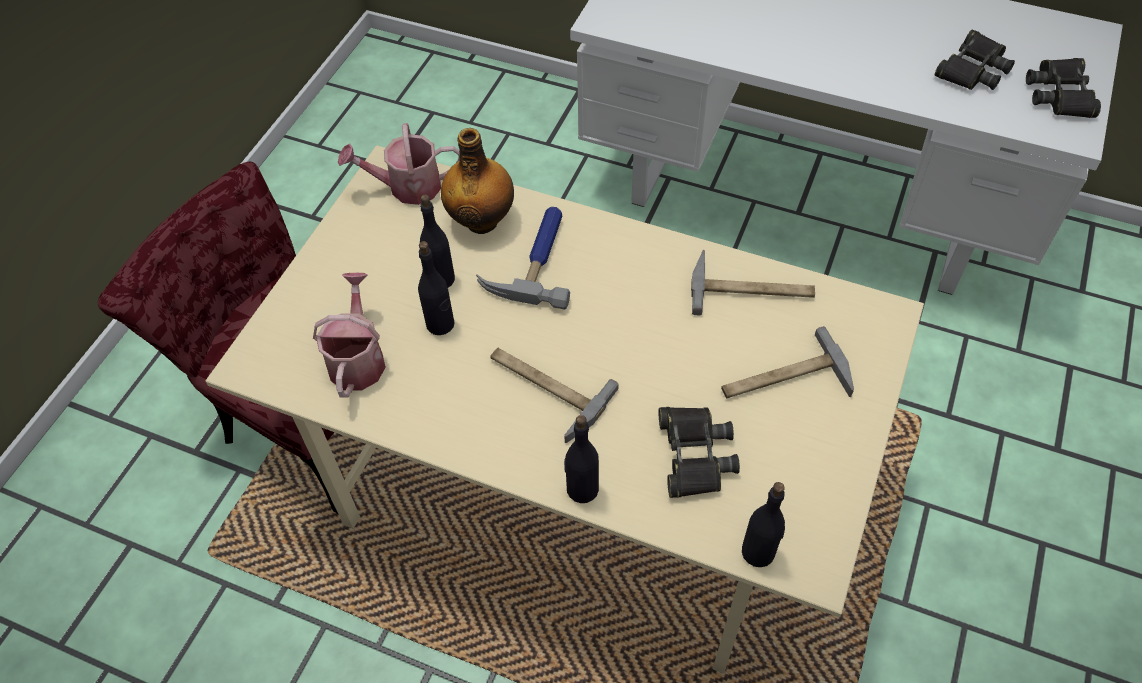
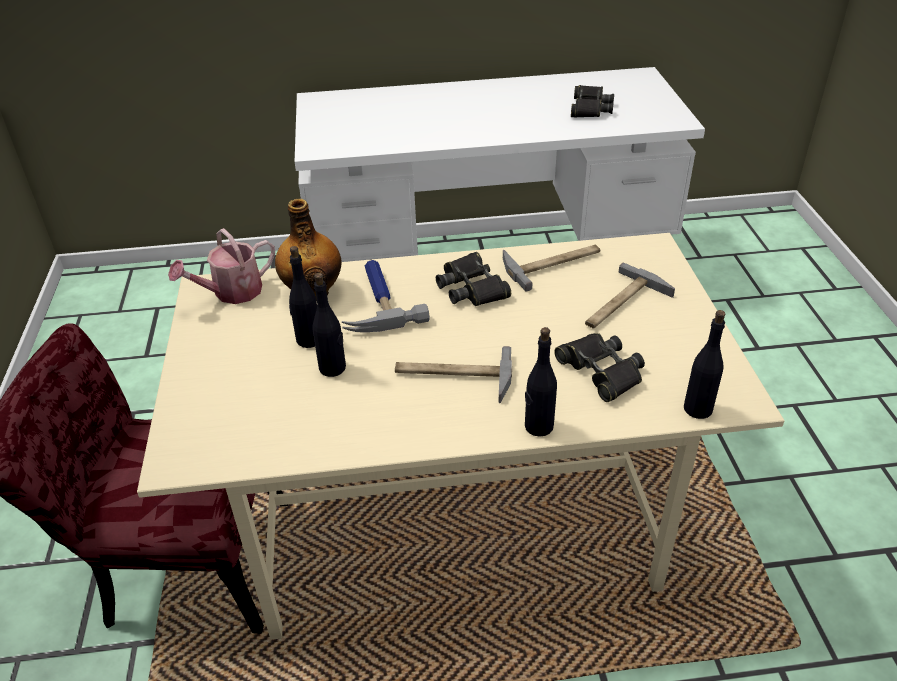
camera: 30 degrees left, 15 degrees down
watering can [313,273,386,398] -> none
black binoculars [1026,58,1101,118] -> black binoculars moved to [436,252,511,306]

